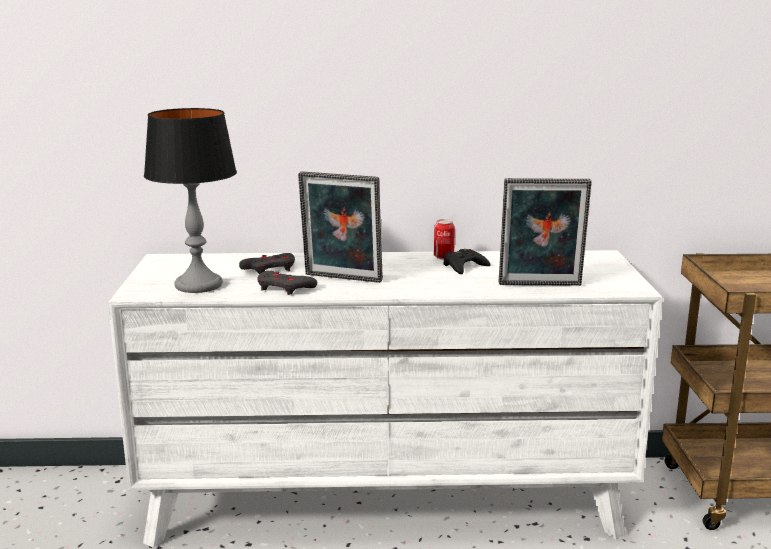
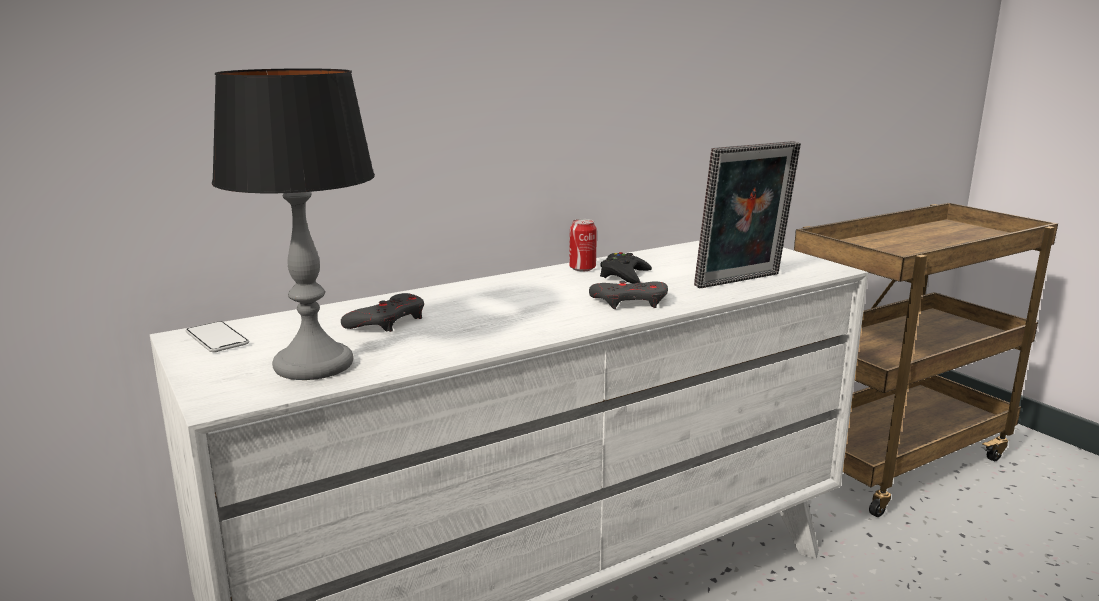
camera: 30 degrees left, 0 degrees up
grey game controller [257,271,317,295] -> grey game controller moved to [589,281,668,309]
picture frame [298,172,383,283] -> none
none -> phone [186,321,249,353]

